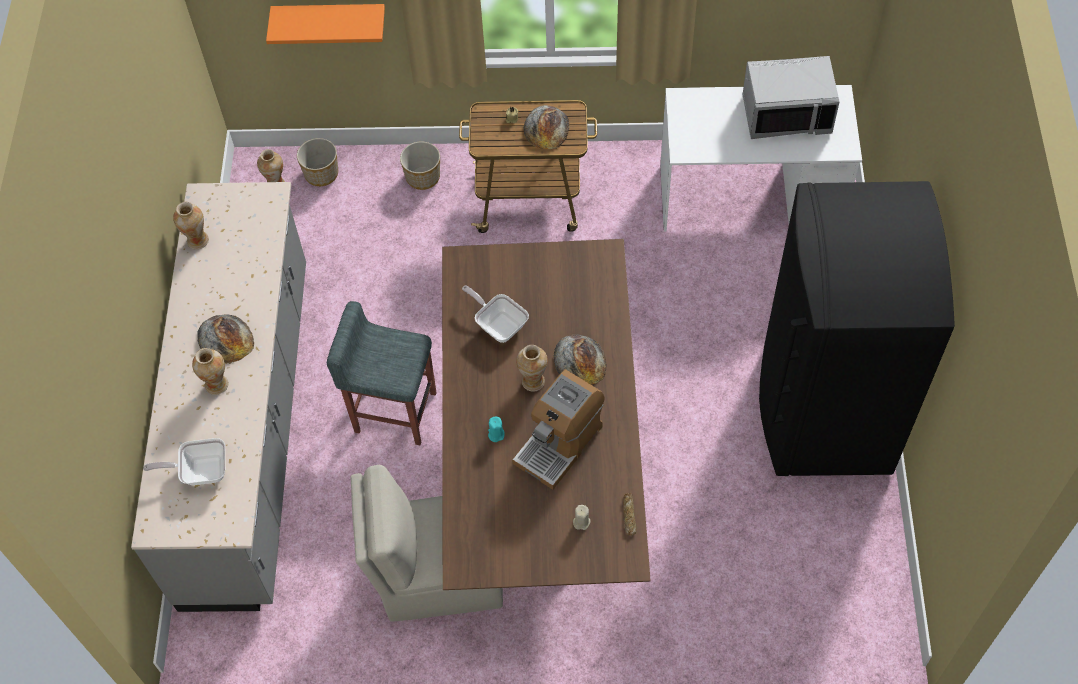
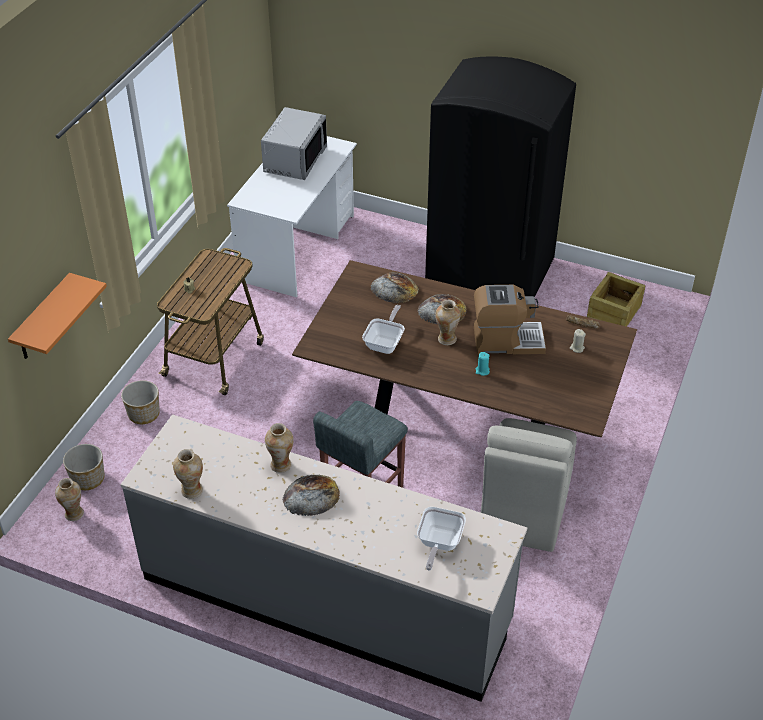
camera: 70 degrees left, 15 degrees down
vase [192,348,228,395] -> vase moved to [265,423,294,473]
frying pan [462,286,529,343] -> frying pan turned 135 degrees clockwise [362,305,405,354]
coffee machine [512,369,604,490] -> coffee machine turned 60 degrees counterclockwise [474,285,546,355]
bread [523,105,569,149] -> bread moved to [371,272,419,303]
none -> crate [587,272,646,327]

